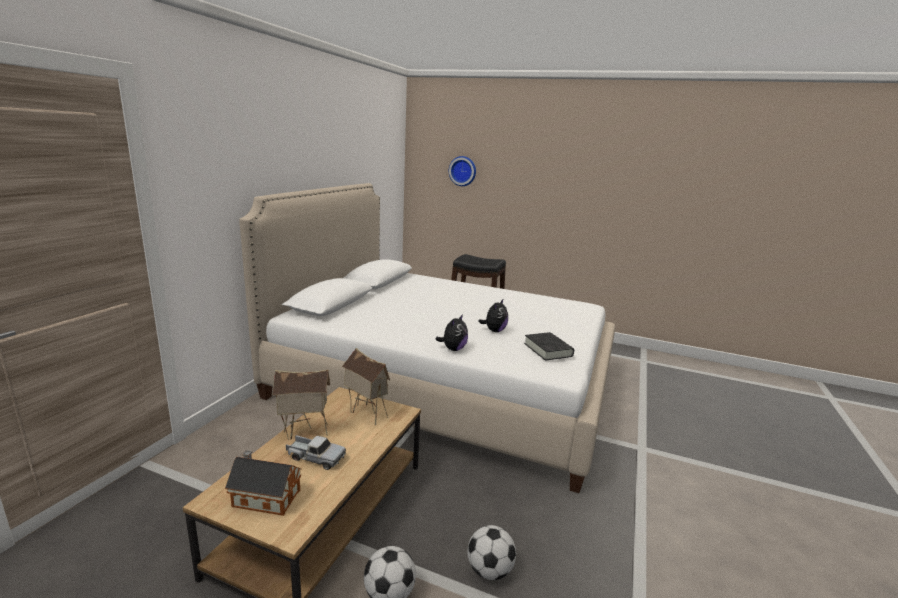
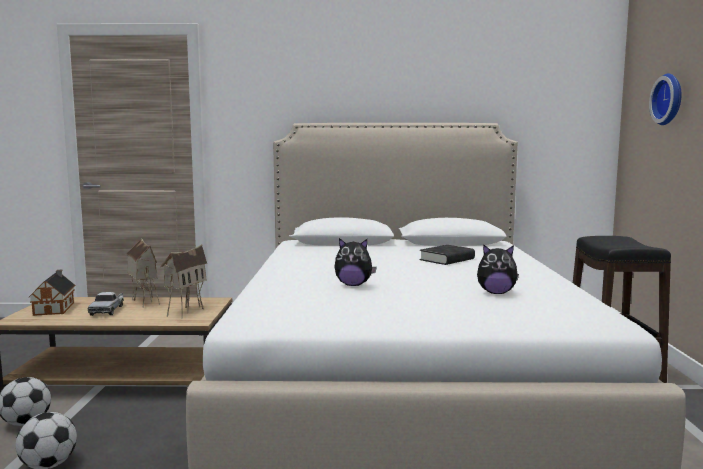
camera: 70 degrees right, 10 degrees down
plush toy [436,314,468,351] -> plush toy moved to [477,244,519,294]
black book [524,332,574,361] -> black book moved to [420,245,475,265]

